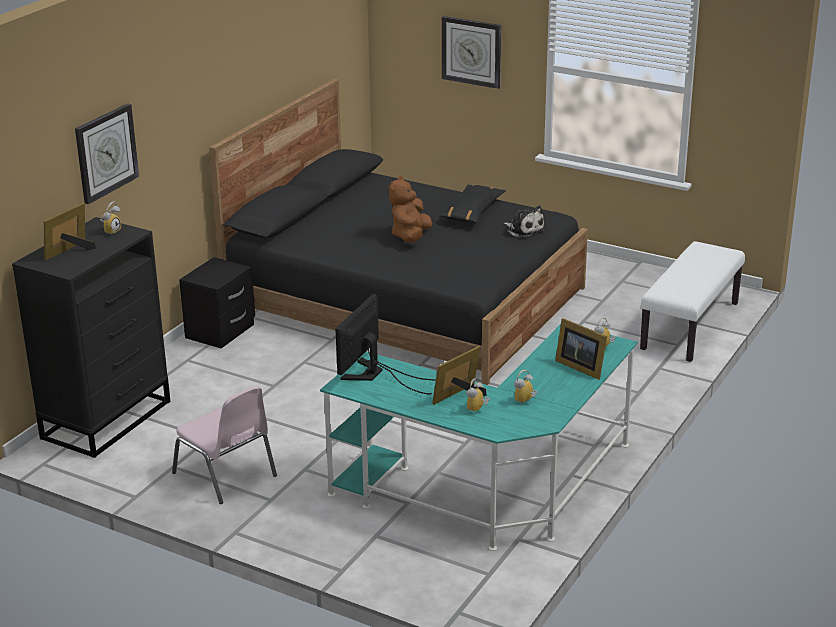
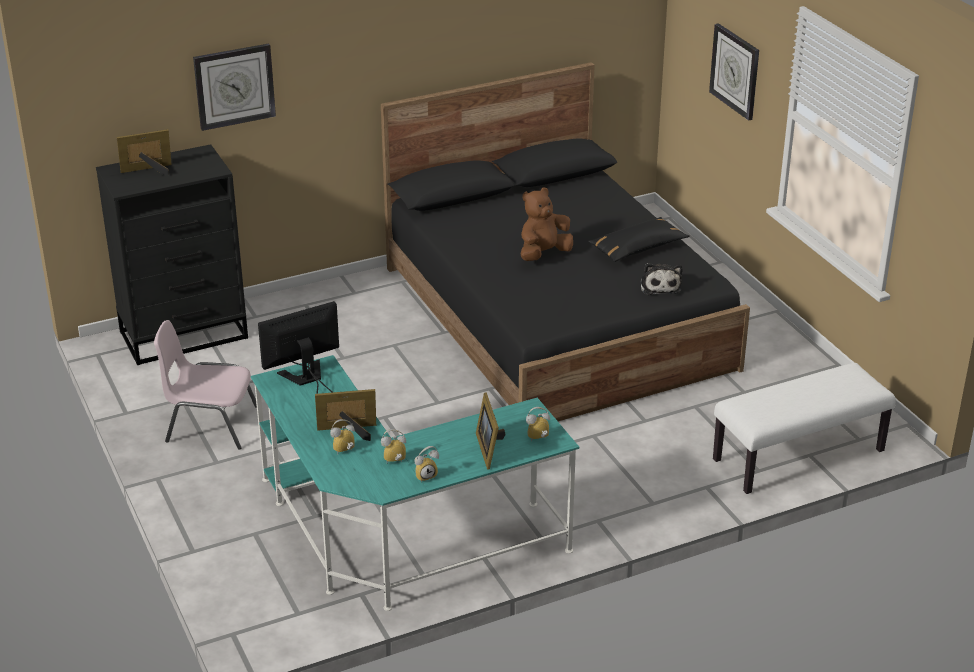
camera: 35 degrees right, 5 degrees up
alarm clock [100,201,121,234] -> alarm clock moved to [414,446,439,482]
pink chair [172,386,277,504] -> pink chair turned 105 degrees clockwise [154,320,257,450]
black nightstand [179,257,255,348] -> none

